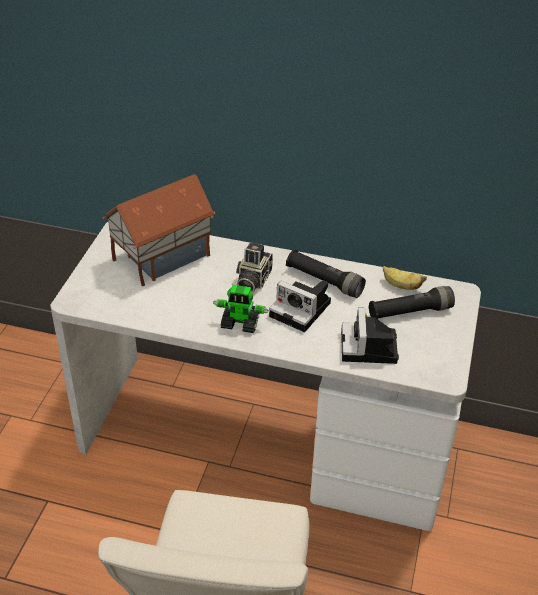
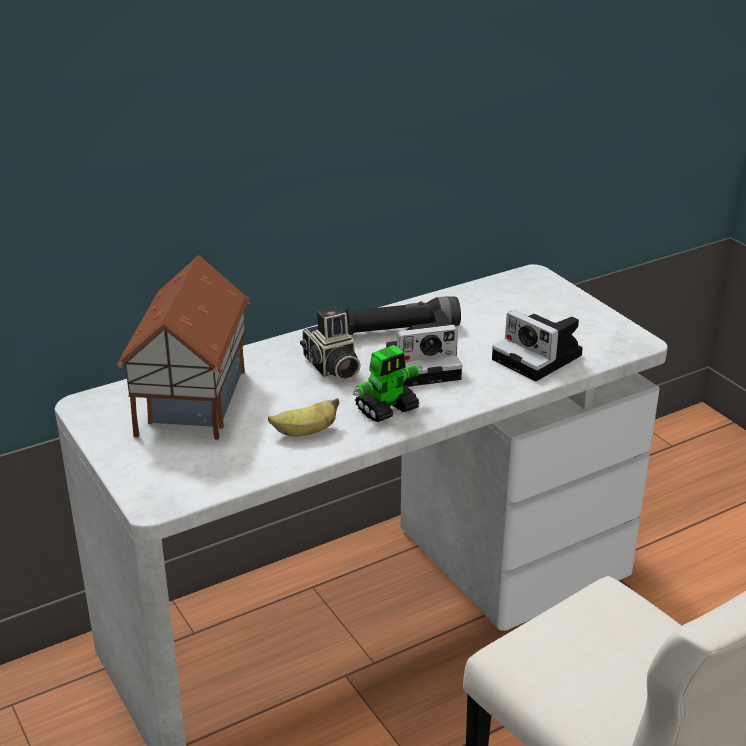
camera: 45 degrees left, 10 degrees down
black flashlight [369,286,455,319] -> none
banana [383,266,427,290] -> banana moved to [268,398,339,437]

